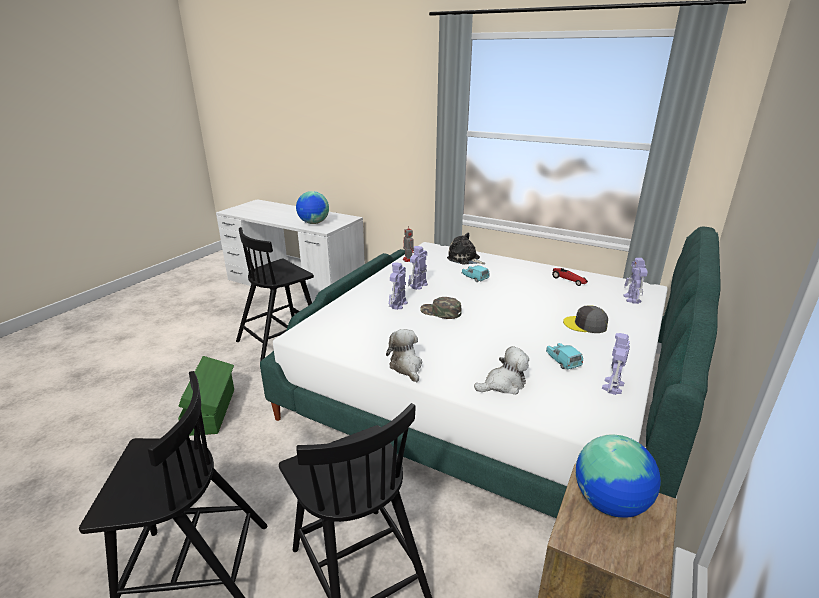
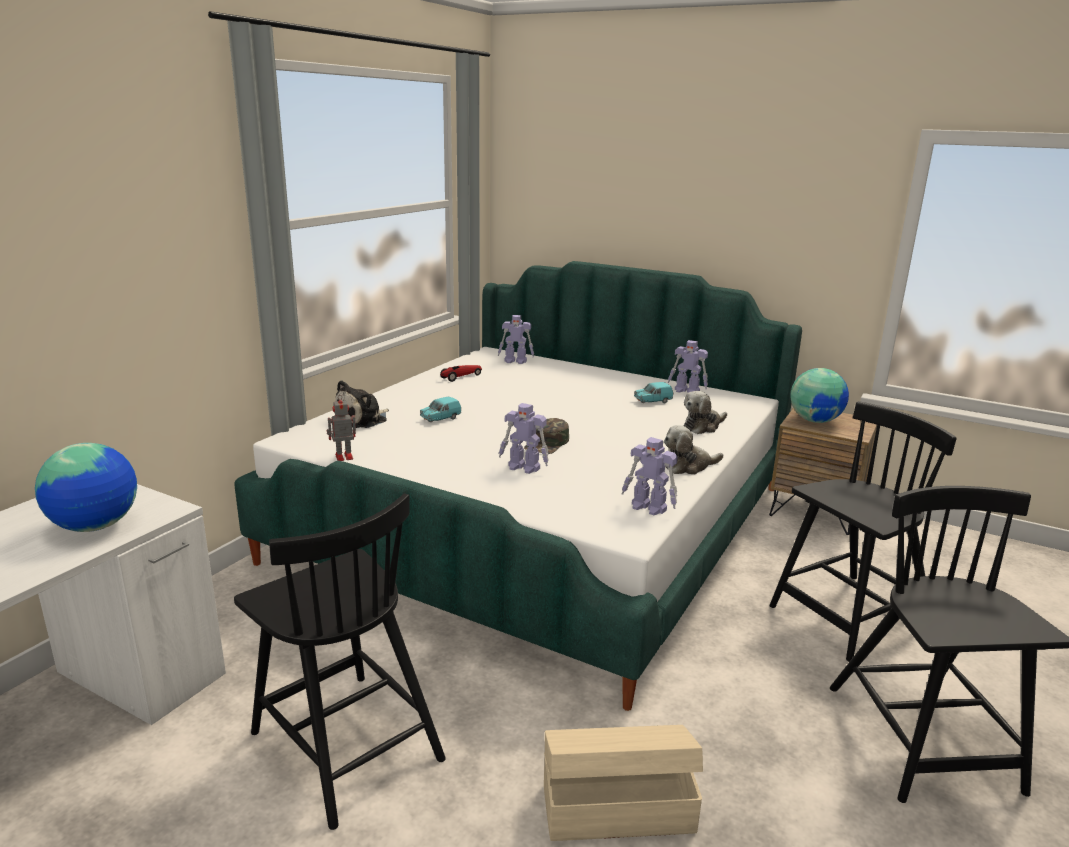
camera: 90 degrees left, 5 degrees down
green storage box [178,356,234,436] -> beige storage box [544,725,703,841]
toy robot [408,246,428,290] -> toy robot moved to [622,437,678,515]
plush toy [474,346,529,395] -> plush toy turned 105 degrees counterclockwise [684,391,727,434]
grey cap [563,305,608,333] -> none

